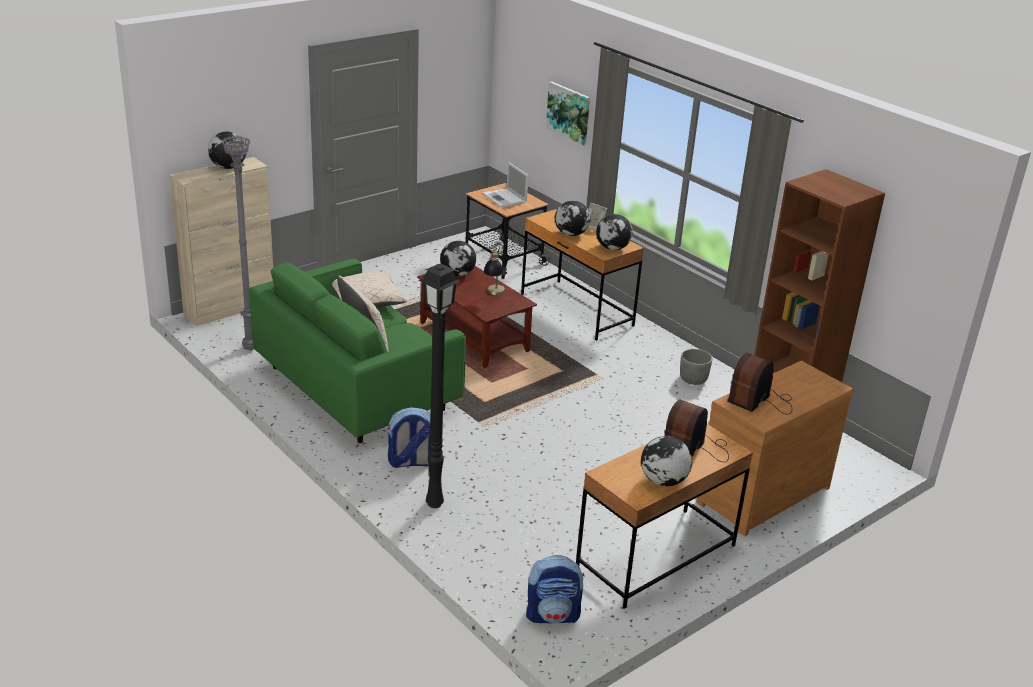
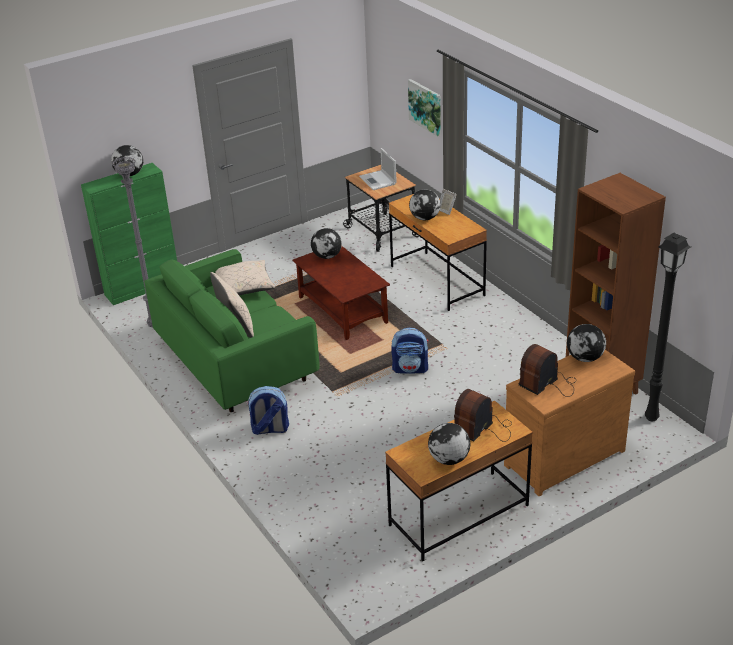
camera: 10 degrees right, 5 degrees up
beige cabinet [170,157,273,326] -> green cabinet [81,163,177,305]
black floor lamp [419,263,461,508] -> black floor lamp moved to [645,233,691,421]
table lamp [484,248,506,295] -> none
backpack [526,555,584,624] -> backpack moved to [391,327,429,374]
globe [596,214,633,250] -> globe moved to [567,324,606,362]
grey planter [680,349,712,385] -> none

